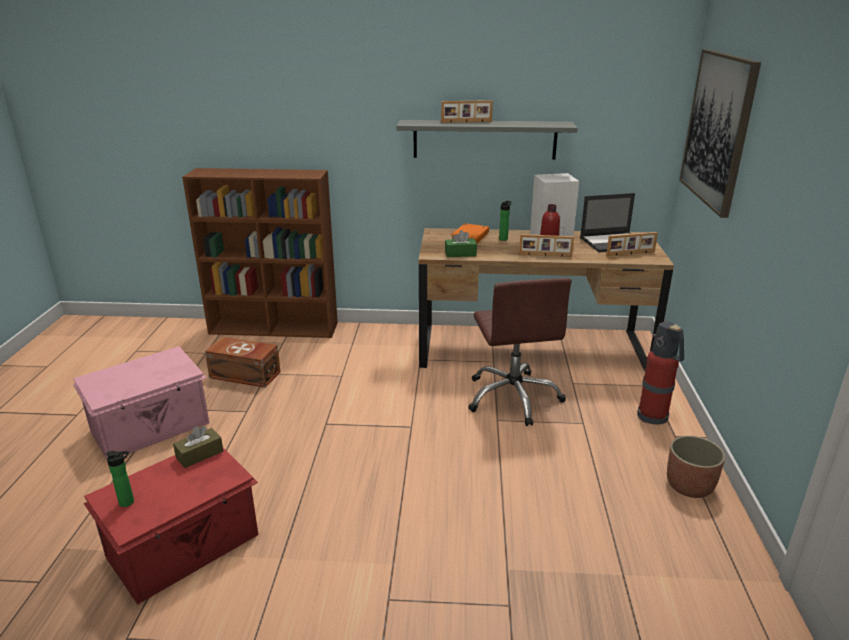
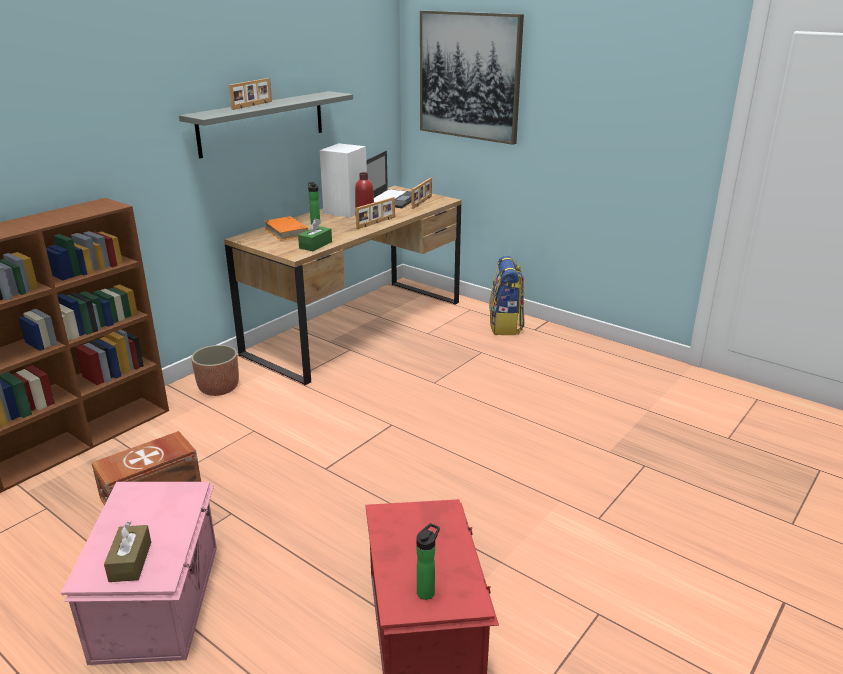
camera: 55 degrees left, 0 degrees up
brown tissue box [173,426,223,468] -> brown tissue box moved to [104,522,151,582]
brown office chair [468,278,572,426] -> none
fire extinguisher [637,321,684,425] -> backpack [489,256,525,335]
planter [667,436,725,498] -> planter moved to [191,345,239,396]

